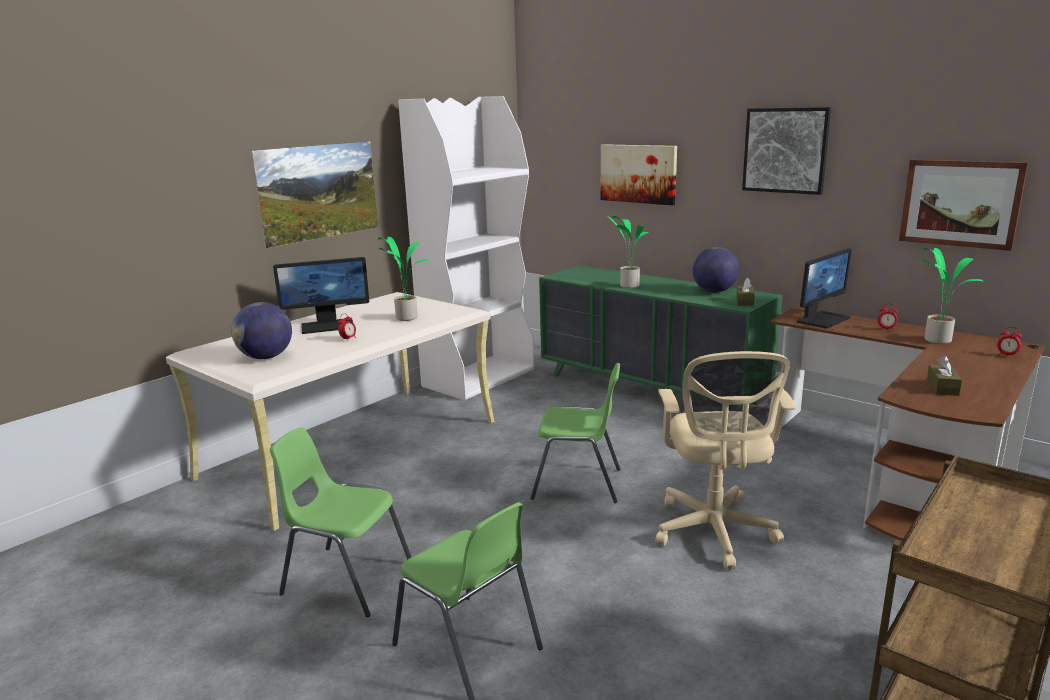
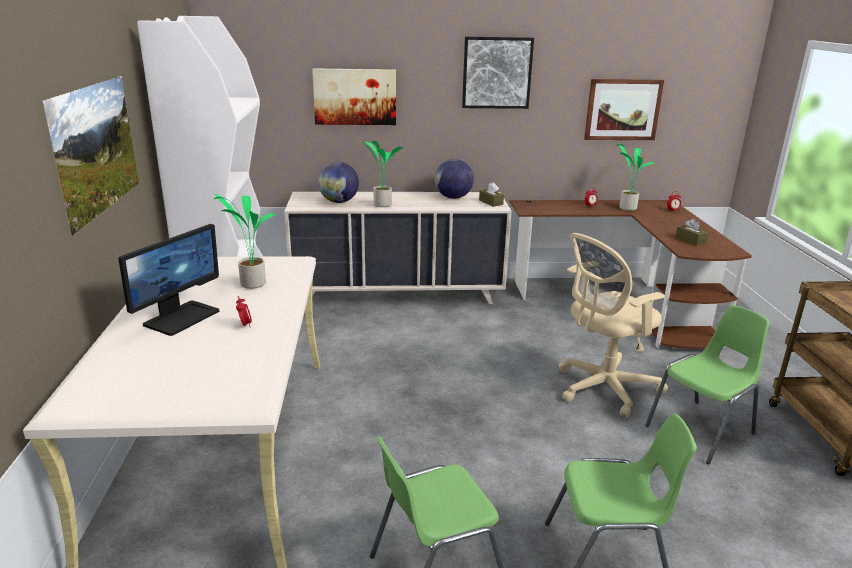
camera: 45 degrees left, 5 degrees up
globe [231,302,292,359] -> globe moved to [318,162,359,203]
green chair [530,363,620,503] -> green chair moved to [646,305,770,464]
green dresser [539,265,783,409] -> beige dresser [284,192,512,304]
beige office chair [655,351,796,569] -> beige office chair turned 105 degrees clockwise [559,233,668,417]
monitor [797,248,852,328] -> none

